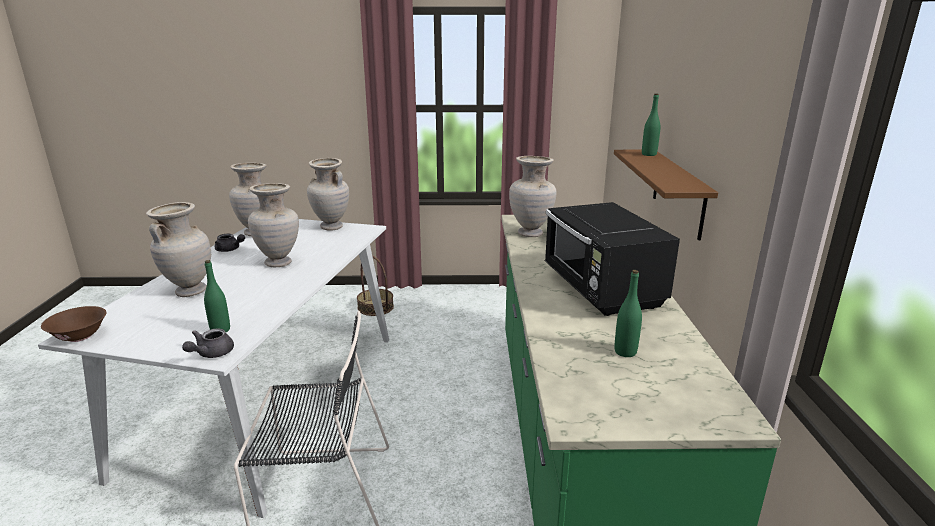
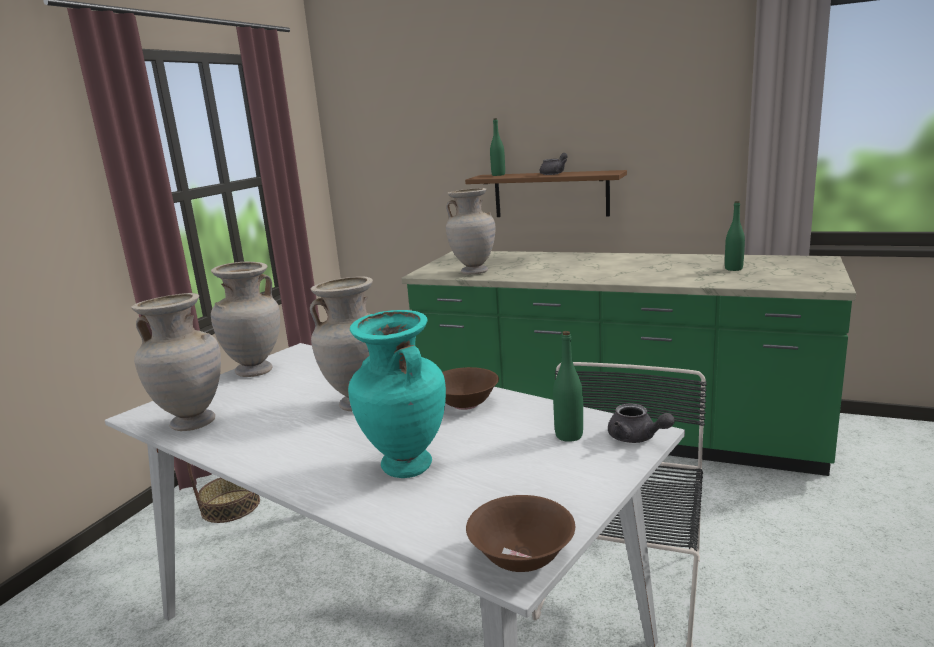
camera: 65 degrees left, 5 degrees down
beige vase [146,202,211,297] -> turquoise vase [348,310,446,478]
grey teapot [215,234,245,252] -> grey teapot moved to [540,153,568,175]
black microwave [545,202,680,316] -> none
none -> brown bowl [442,367,499,410]

